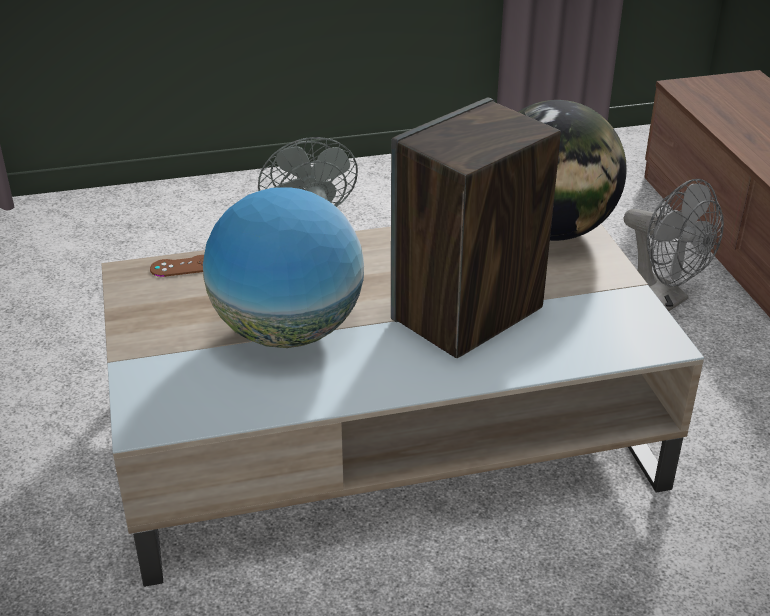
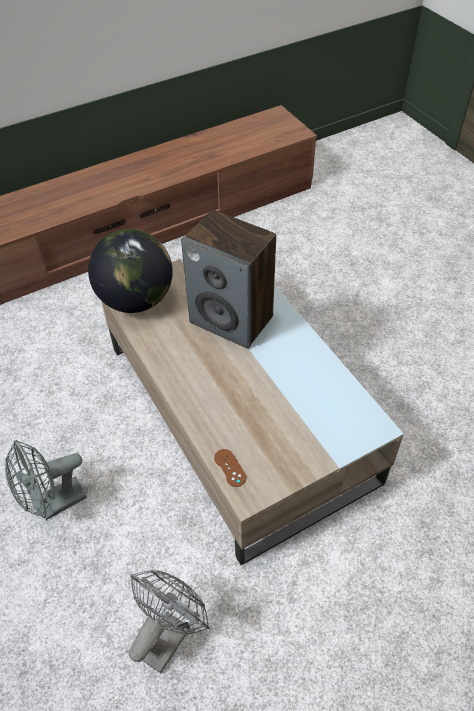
camera: 105 degrees left, 15 degrees up
globe [203,187,364,348] -> none
grey fan [624,179,724,311] -> grey fan moved to [129,570,209,673]

